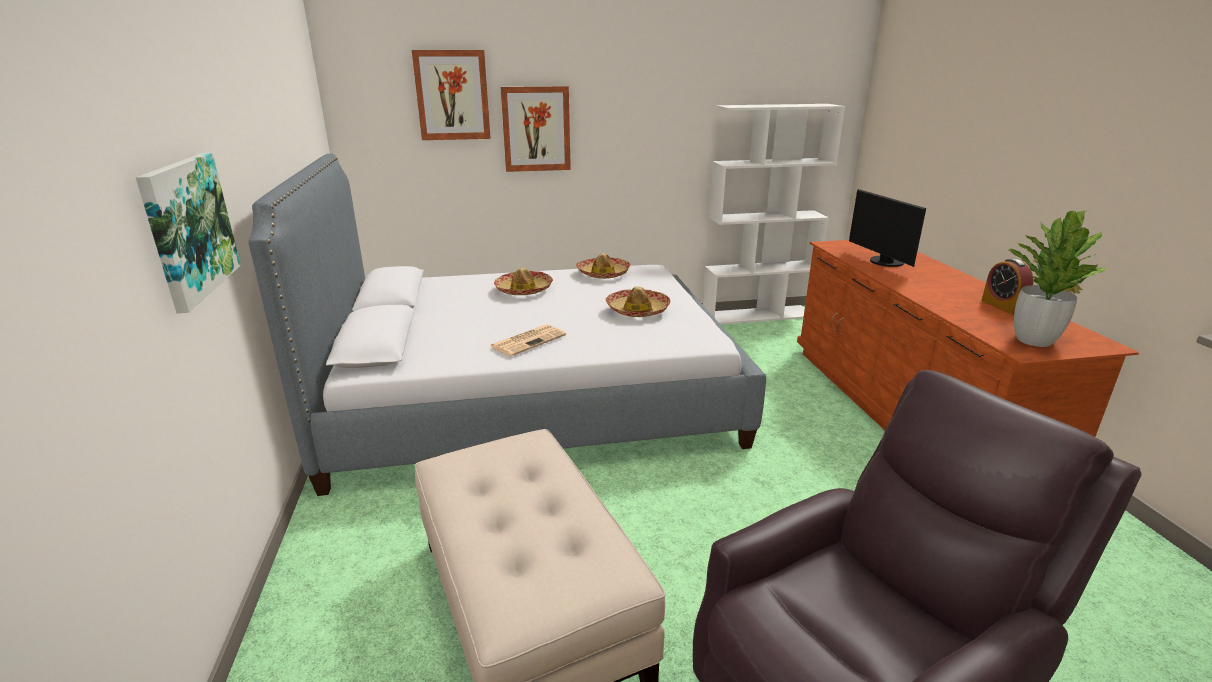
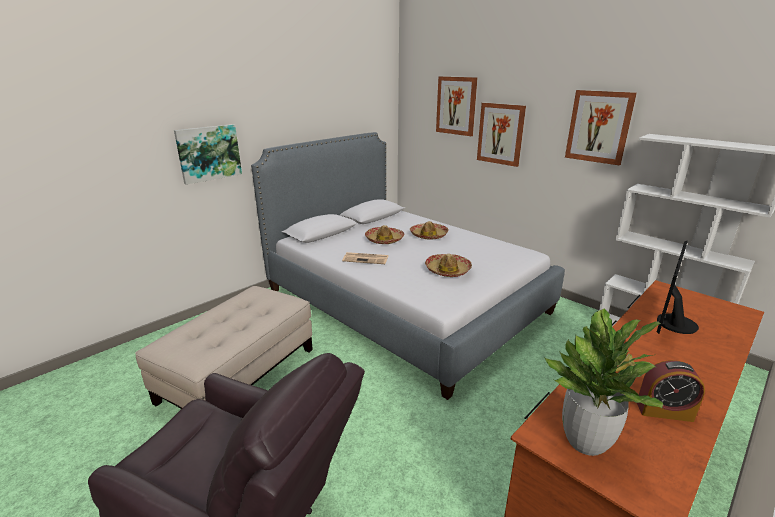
camera: 55 degrees right, 0 degrees up
hat [576,253,631,279] -> hat moved to [365,225,404,244]
alarm clock [981,259,1034,315] -> alarm clock turned 120 degrees counterclockwise [637,360,705,422]
none -> picture [565,90,637,165]

